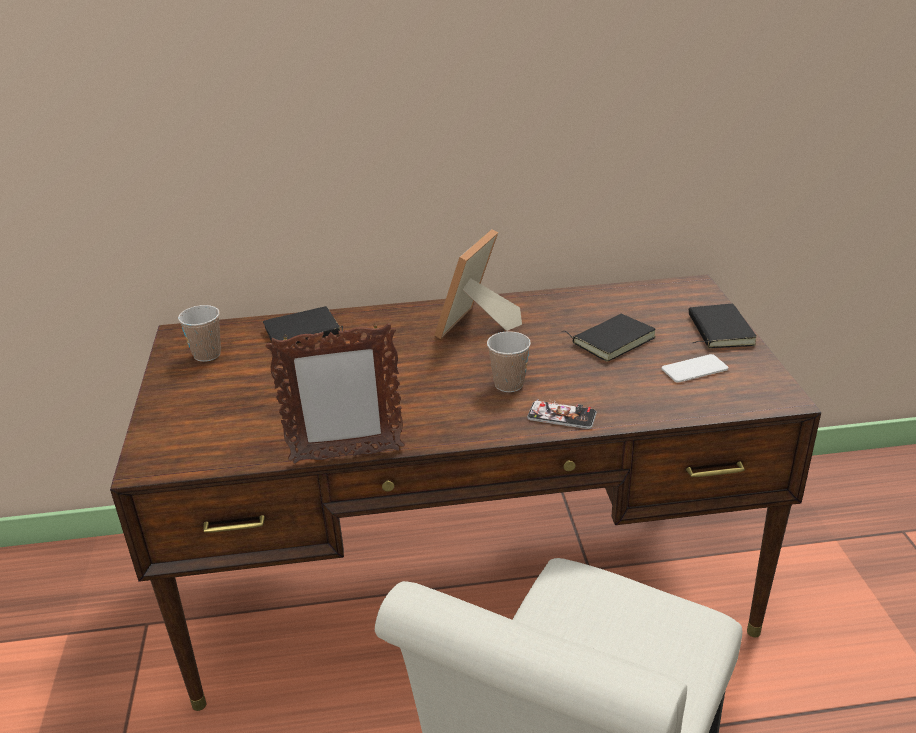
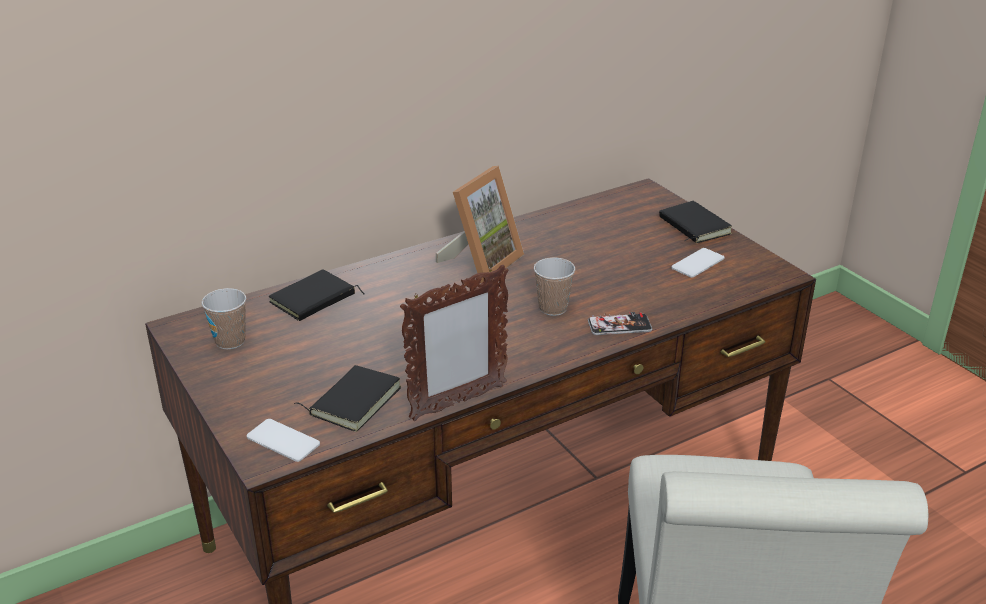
camera: 25 degrees left, 0 degrees up
picture frame [434,229,522,339] -> picture frame turned 150 degrees counterclockwise [436,166,524,283]
black book [564,314,656,362] -> black book moved to [294,365,401,432]
none -> phone [246,419,320,462]

